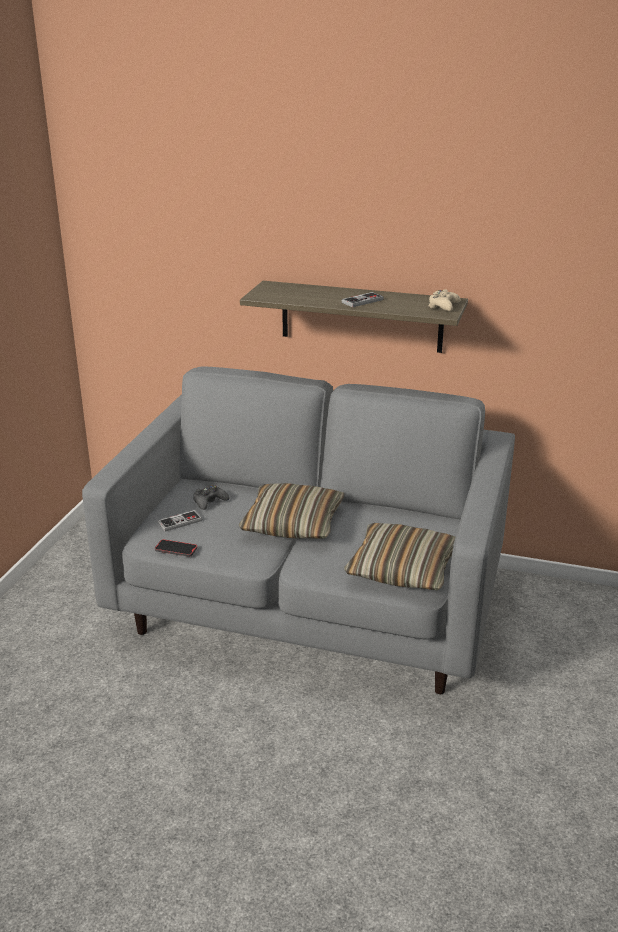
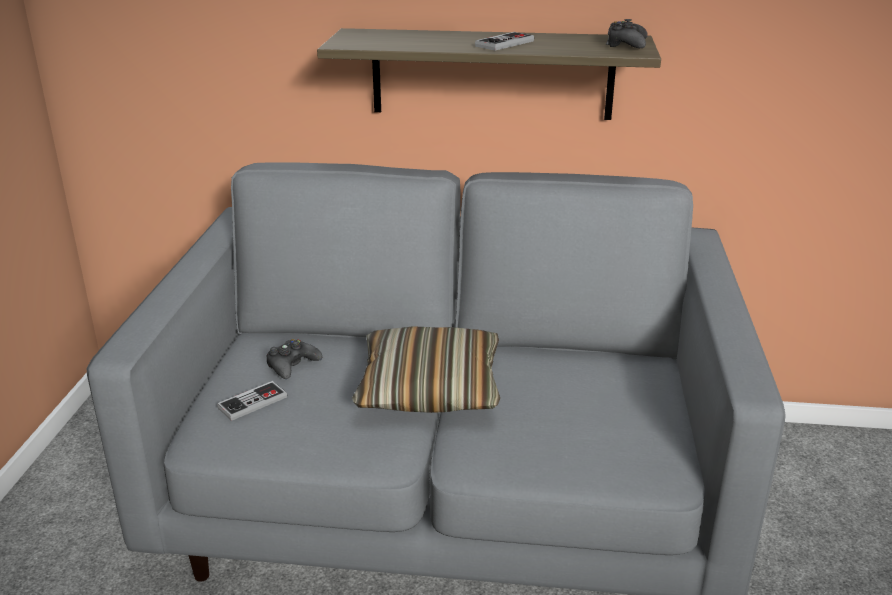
camera: 10 degrees left, 0 degrees up
phone [155,539,197,557] -> none
pillow [344,523,456,590] -> none
beige game controller [428,289,461,311] -> black game controller [606,19,648,48]

